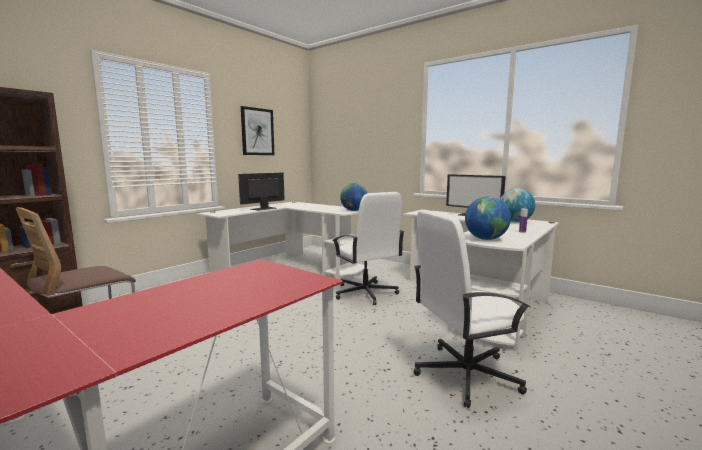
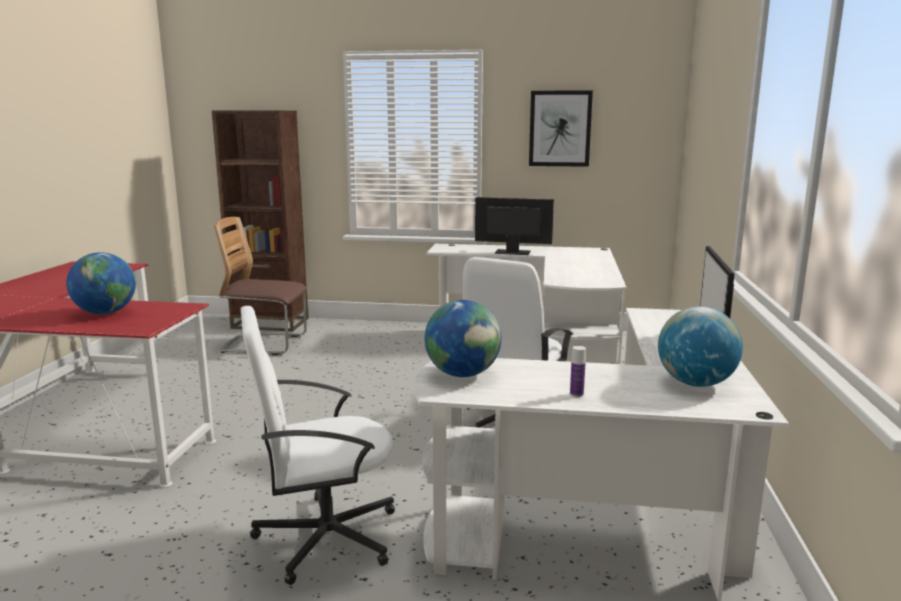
camera: 60 degrees right, 5 degrees up
globe [340,183,367,211] -> globe moved to [66,252,136,314]
white office chair [414,210,530,408] -> white office chair turned 60 degrees counterclockwise [241,306,395,585]

